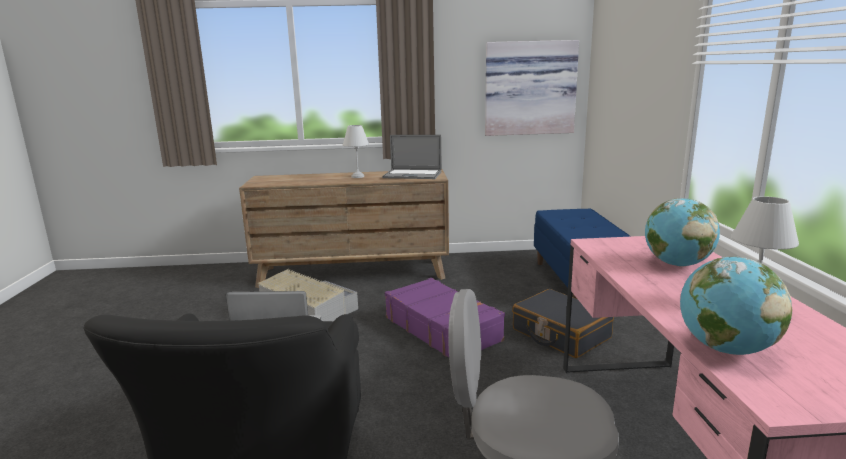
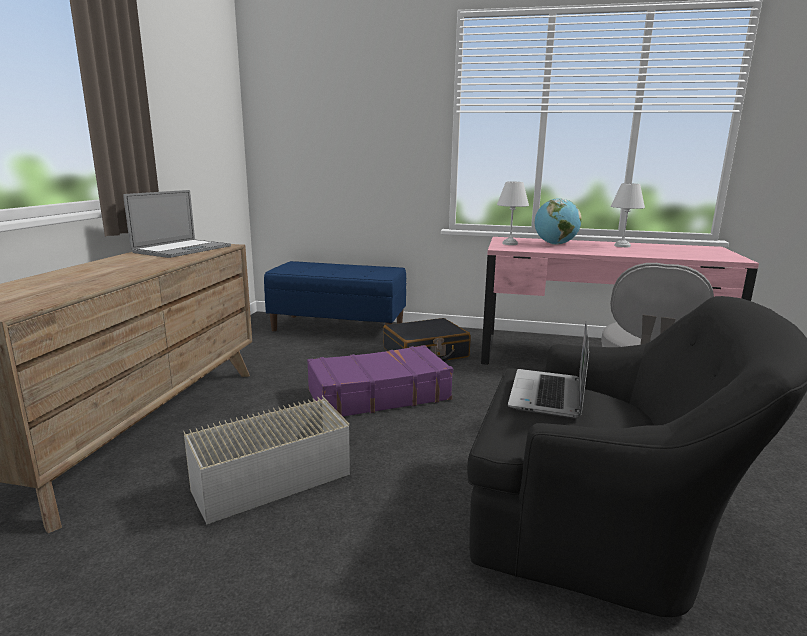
camera: 75 degrees left, 0 degrees up
white table lamp [343,125,369,178] -> white table lamp moved to [497,182,529,245]
picture [485,40,579,136] -> none
globe [680,257,792,355] -> none

